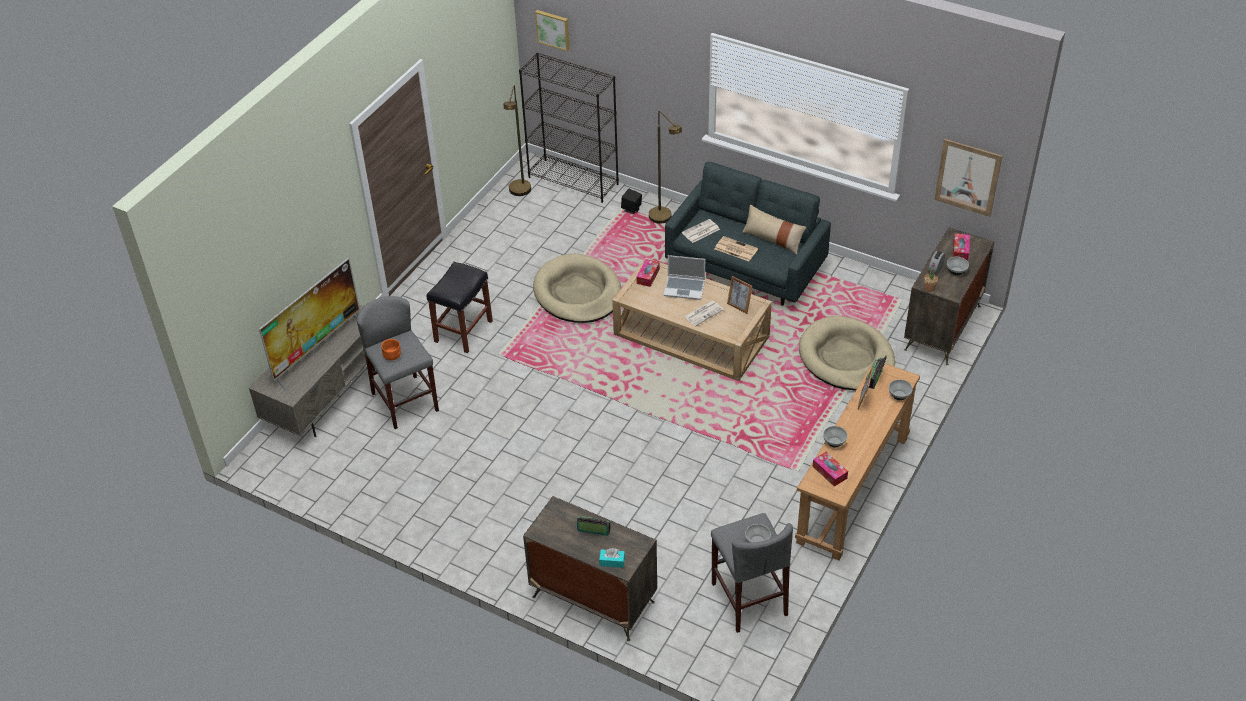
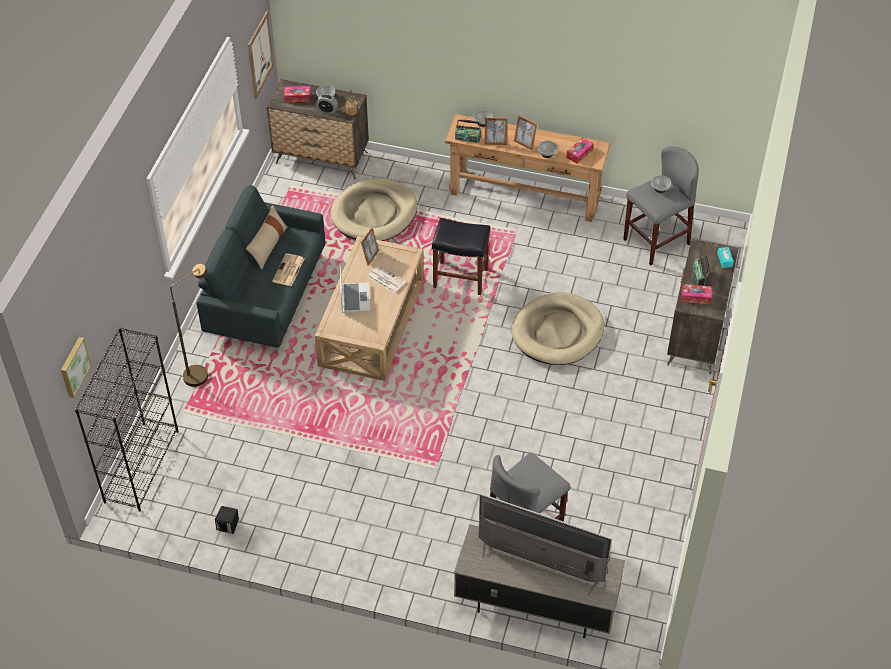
camera: 105 degrees left, 5 degrees up
orange bowl [381,339,401,360] -> none
black stool [427,262,493,353] -> black stool moved to [432,218,490,295]
brown floor lamp [504,85,531,196] -> none
beige dog bed [533,253,621,323] -> beige dog bed moved to [511,292,604,365]
black speaker [621,189,642,214] -> black speaker moved to [215,506,239,534]
tissue box [637,259,660,287] -> tissue box moved to [681,284,712,304]
newspaper [682,219,720,243] -> none
none -> picture frame [514,115,537,150]

